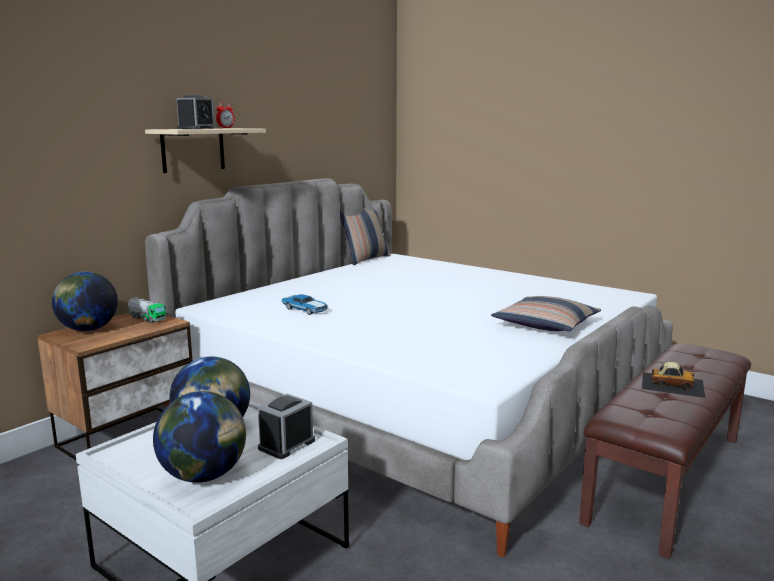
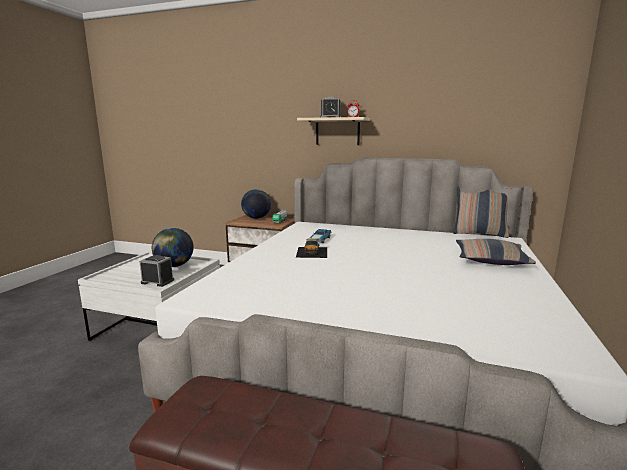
camera: 70 degrees right, 0 degrees up
globe [153,391,246,483] -> none
pillow [491,296,601,332] -> pillow moved to [456,239,536,265]
toy car [642,362,705,398] -> toy car moved to [296,238,327,258]

